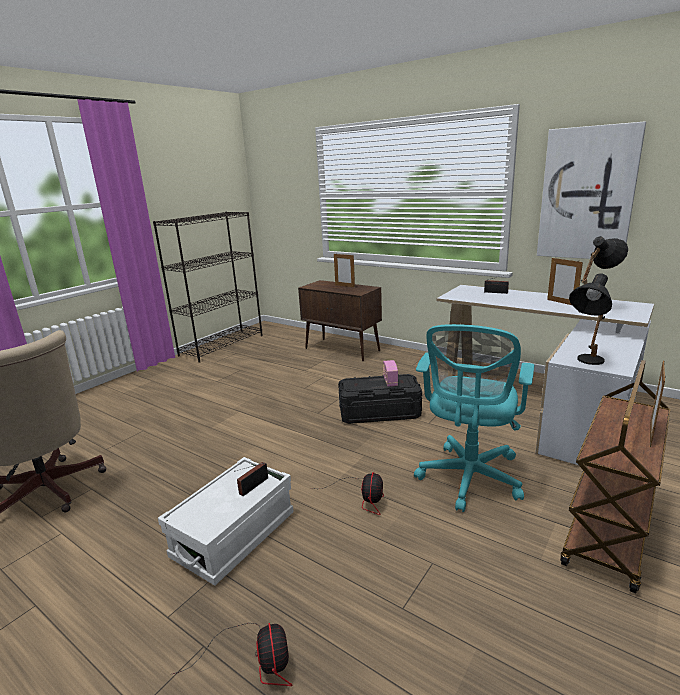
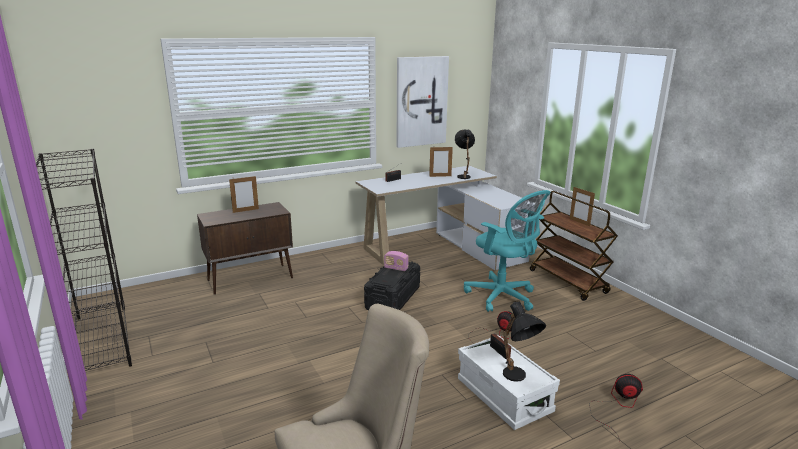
camera: 65 degrees left, 0 degrees up
black table lamp [569,273,612,365] -> black table lamp moved to [503,302,546,382]

